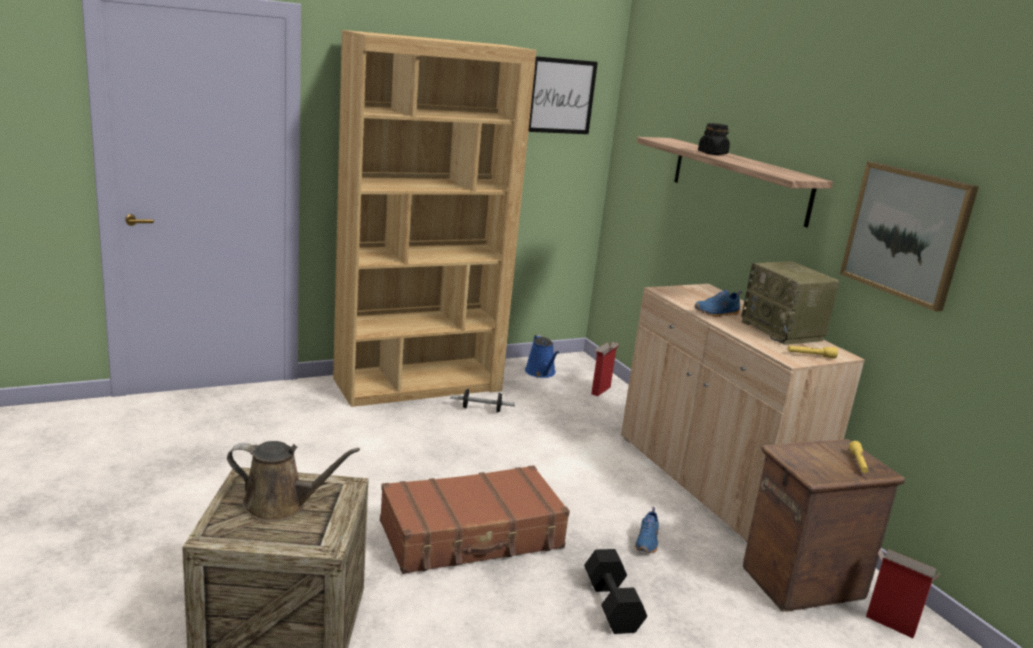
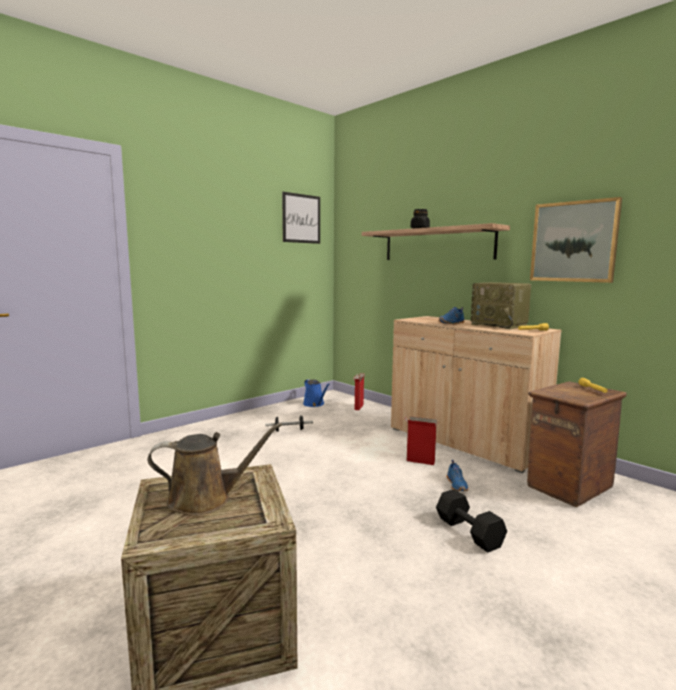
camera: 15 degrees left, 10 degrees down
brown bookcase [333,30,536,407] -> none
brown suitcase [380,465,570,574] -> none
cardboard box [866,548,940,638] -> cardboard box moved to [405,416,439,465]

